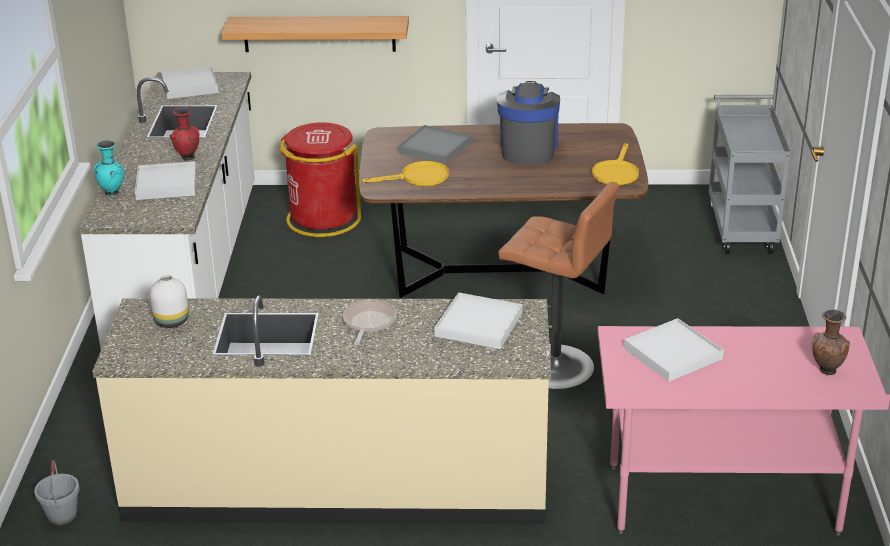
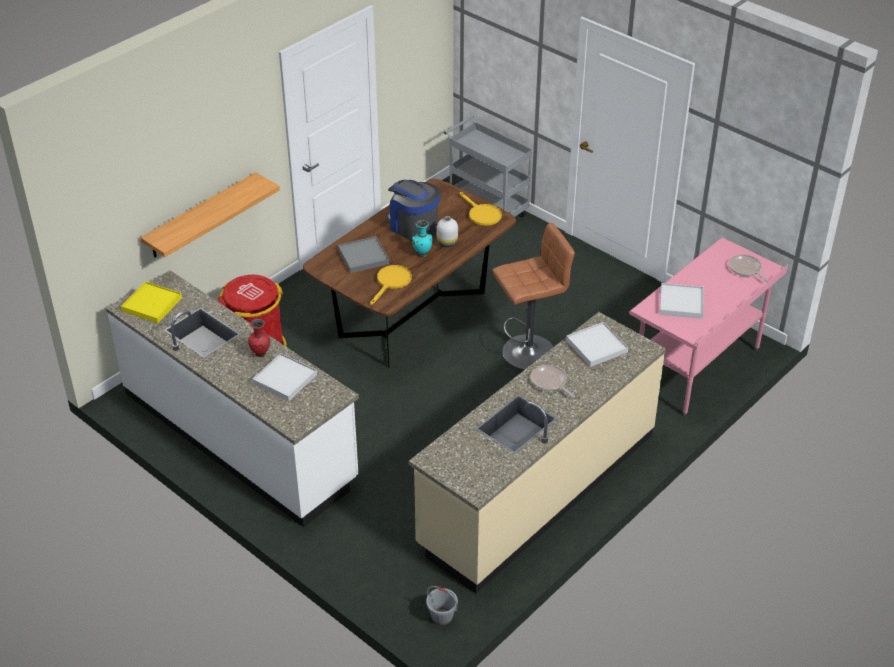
camera: 50 degrees left, 10 degrees up
turquoise vase [94,140,124,197] -> turquoise vase moved to [412,220,433,257]
white vase [150,275,189,328] -> white vase moved to [437,216,458,247]
white tray [161,66,219,99] -> yellow tray [121,282,182,323]
brown vase [812,309,850,375] -> frying pan [729,254,770,283]

